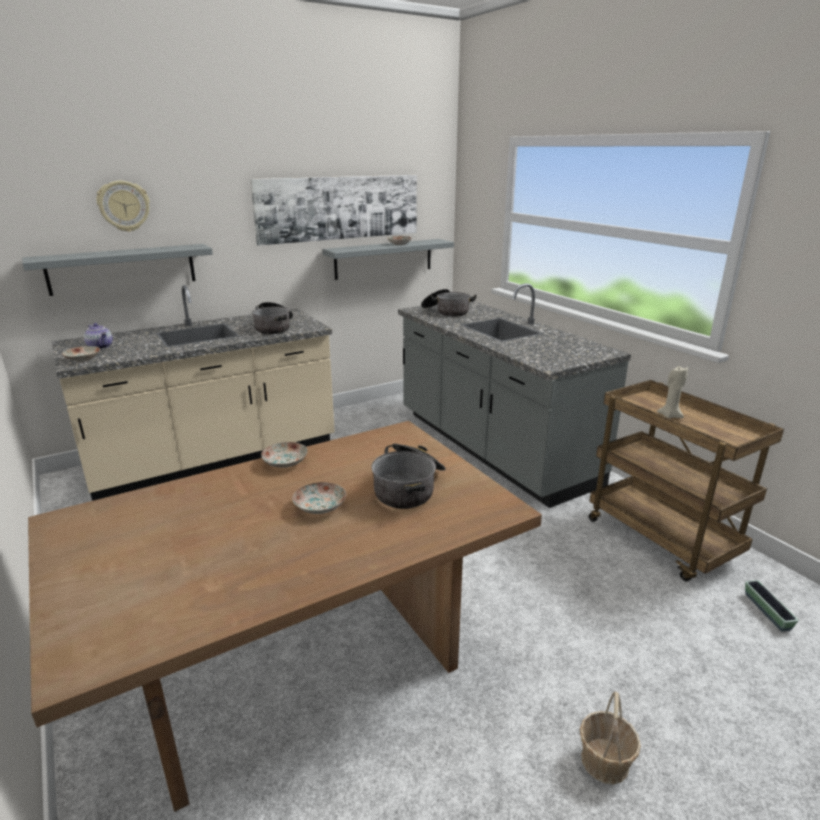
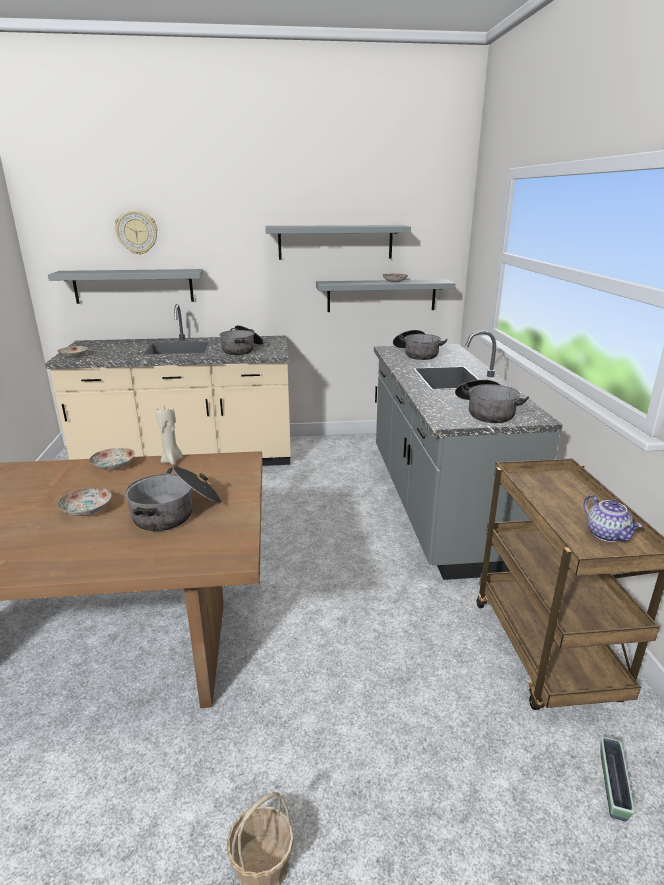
camera: 25 degrees right, 0 degrees up
teapot [84,323,113,350] -> teapot moved to [583,495,642,542]
picture [250,175,417,246] -> grey shelf [265,225,411,260]
beige candle [657,366,688,418] -> beige candle moved to [156,406,183,465]
none -> cooking pot [455,380,529,423]

